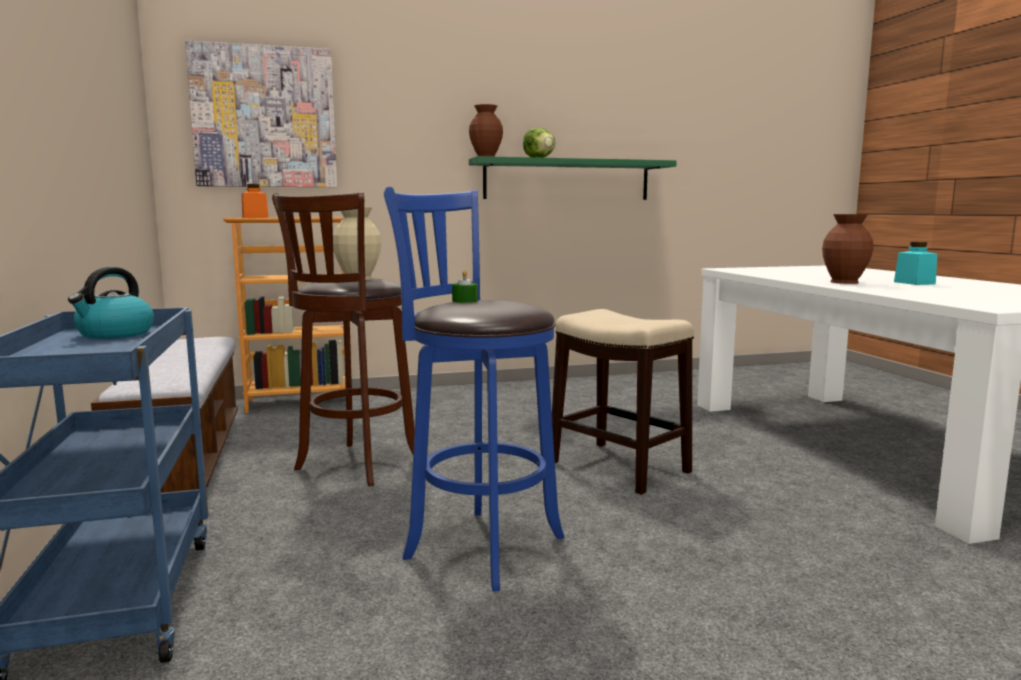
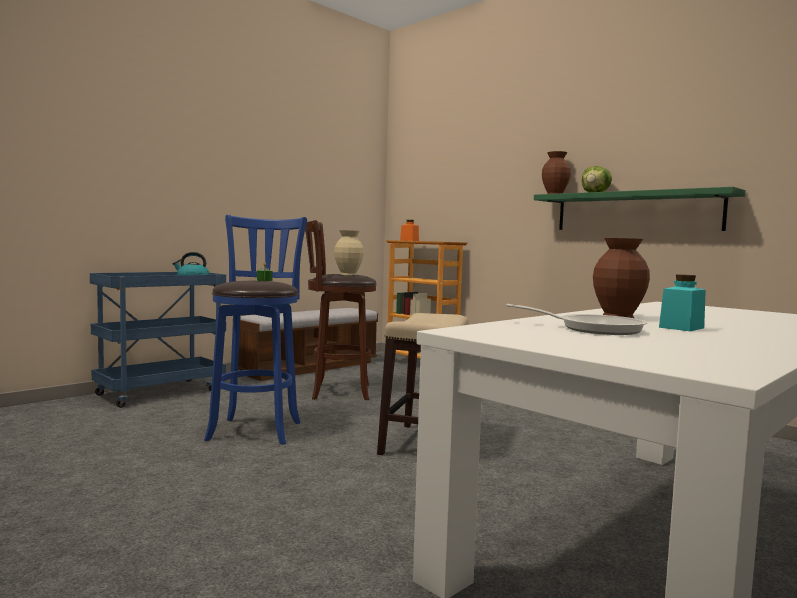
camera: 60 degrees right, 5 degrees down
picture [185,41,337,187] -> none
none -> frying pan [506,304,647,335]

